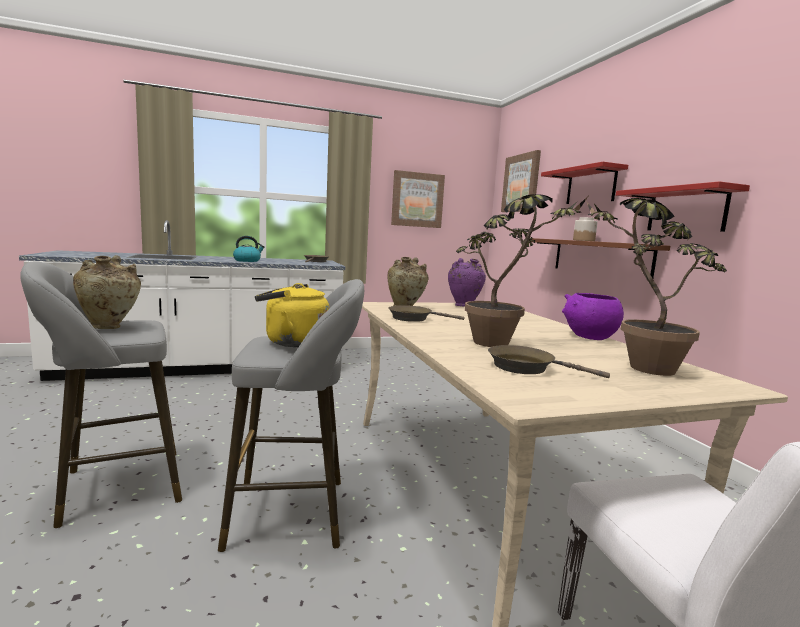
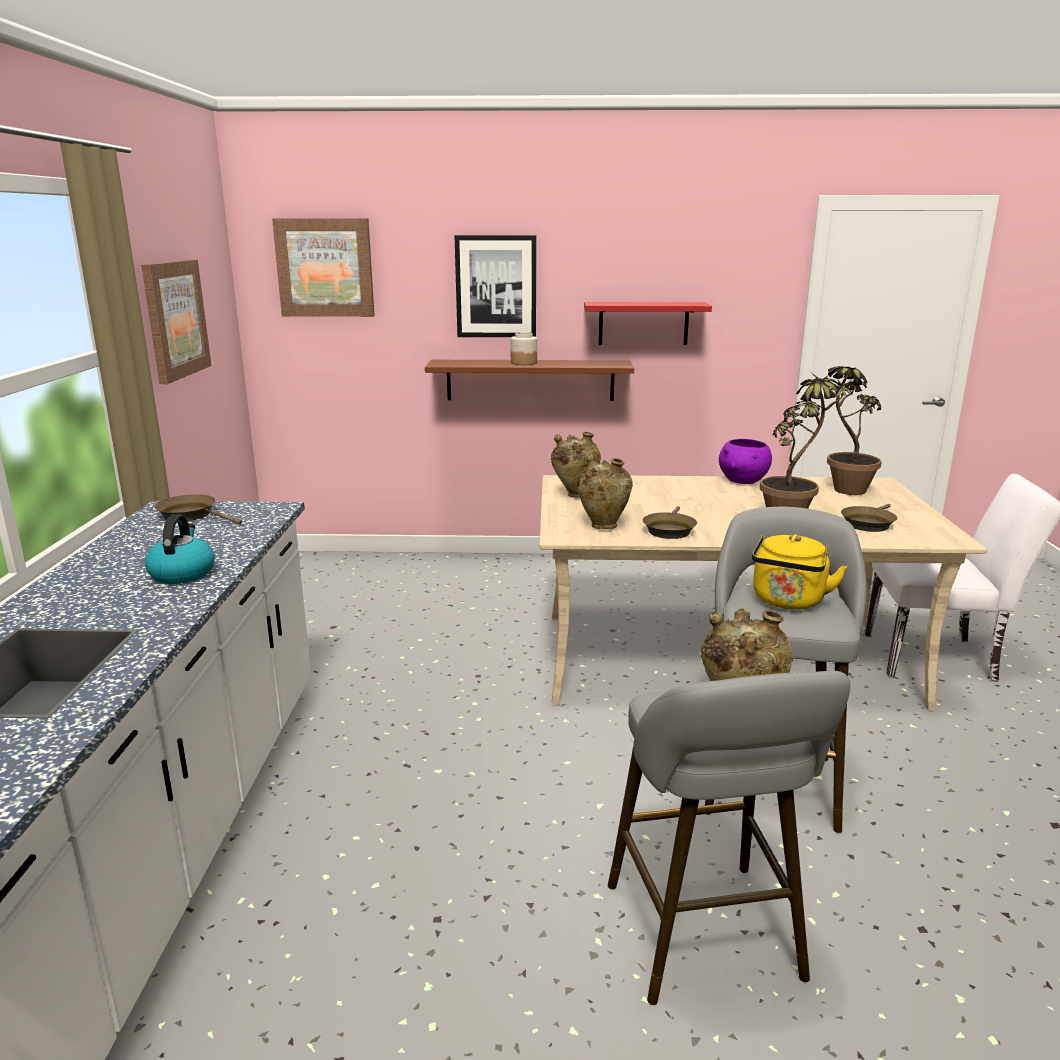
camera: 70 degrees left, 10 degrees up
purple vase [448,258,486,307] -> beige vase [551,432,601,498]
red shelf [541,162,628,204] -> picture [455,235,536,337]

